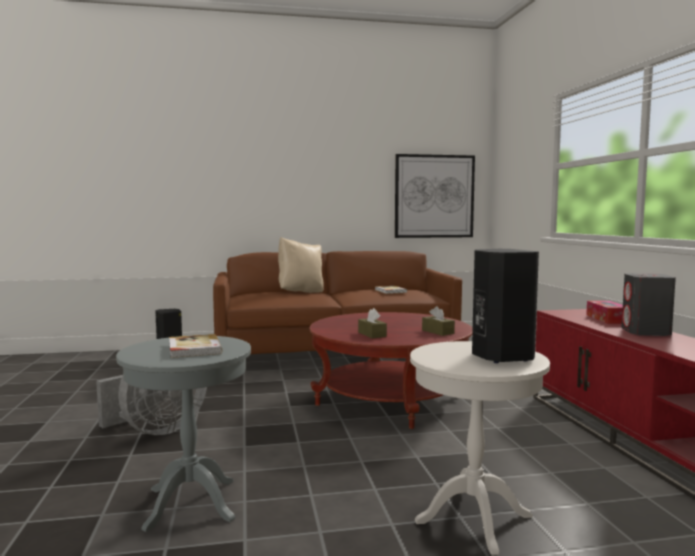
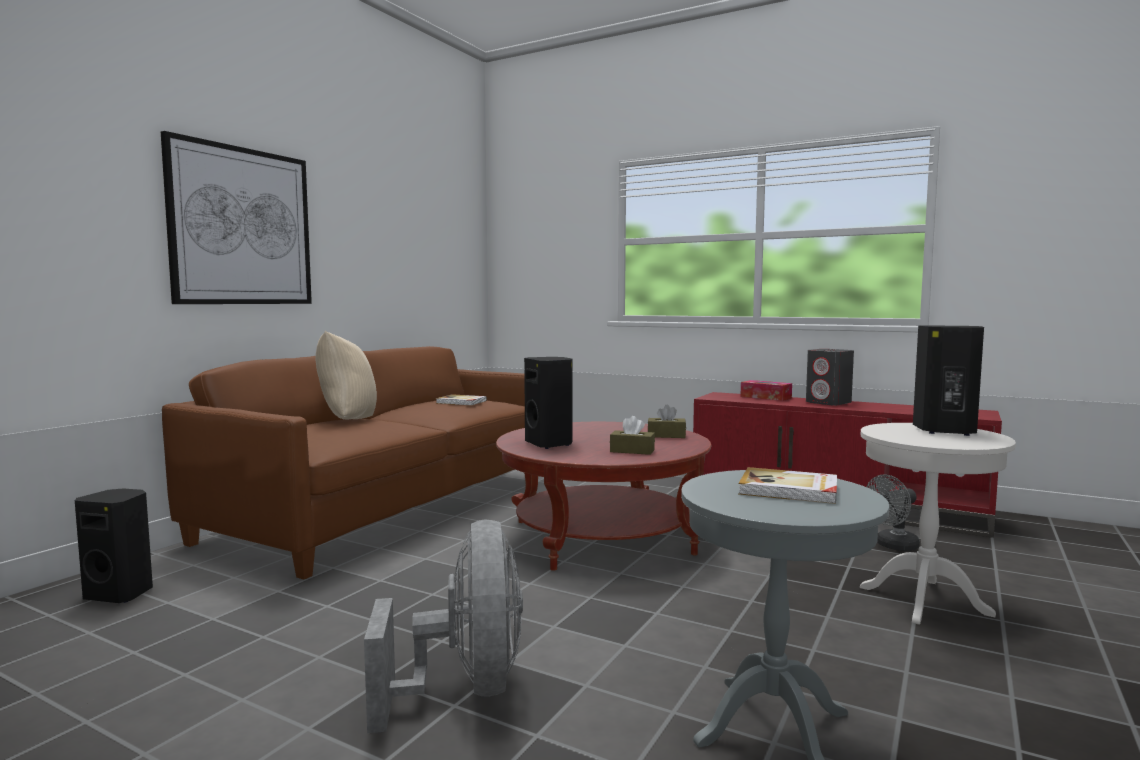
camera: 50 degrees left, 0 degrees up
picture [395,154,475,238] -> picture moved to [161,131,312,304]
none -> black speaker [524,357,572,449]
none -> grey fan [867,474,920,551]

